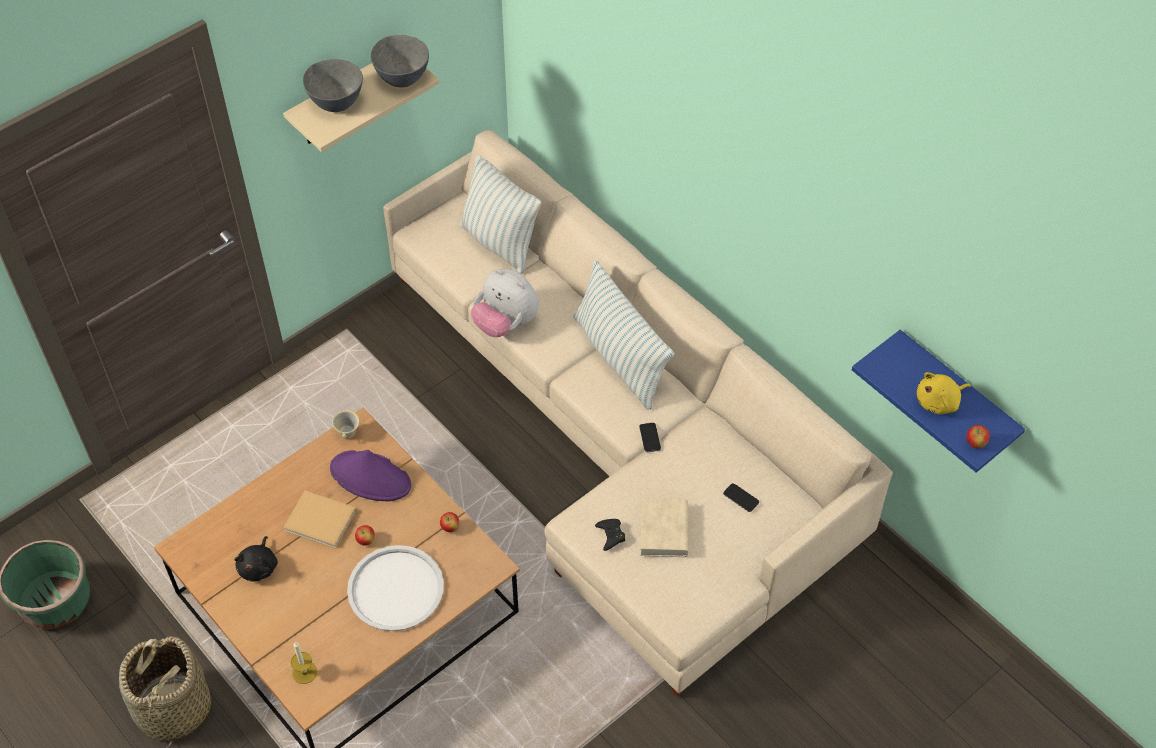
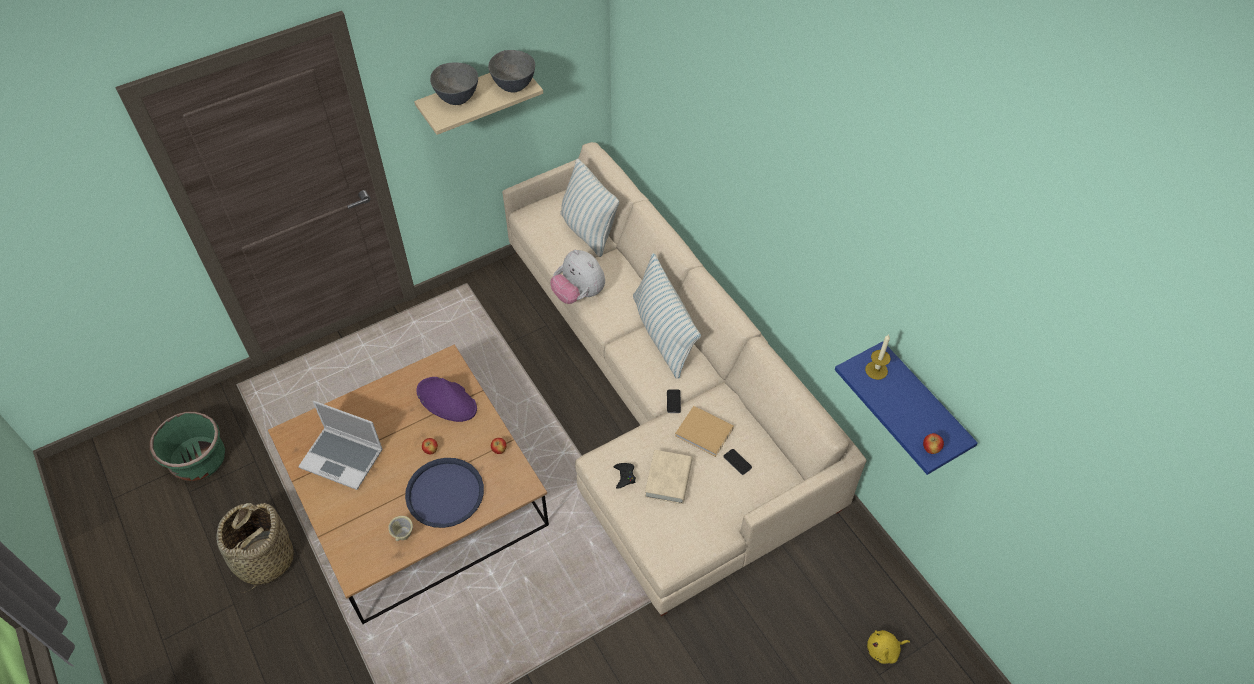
camera: 10 degrees right, 0 degrees up
black plush toy [234,536,278,582] -> laptop [298,401,383,490]
beige book [283,491,356,549] -> beige book moved to [675,406,734,457]
candle [291,642,317,684] -> candle moved to [865,334,891,380]
beige mug [332,410,360,439] -> beige mug moved to [388,516,413,541]
white tray [347,545,444,631] -> blue tray [405,458,484,528]
yellow plush toy [917,372,971,414] -> yellow plush toy moved to [867,630,910,664]

